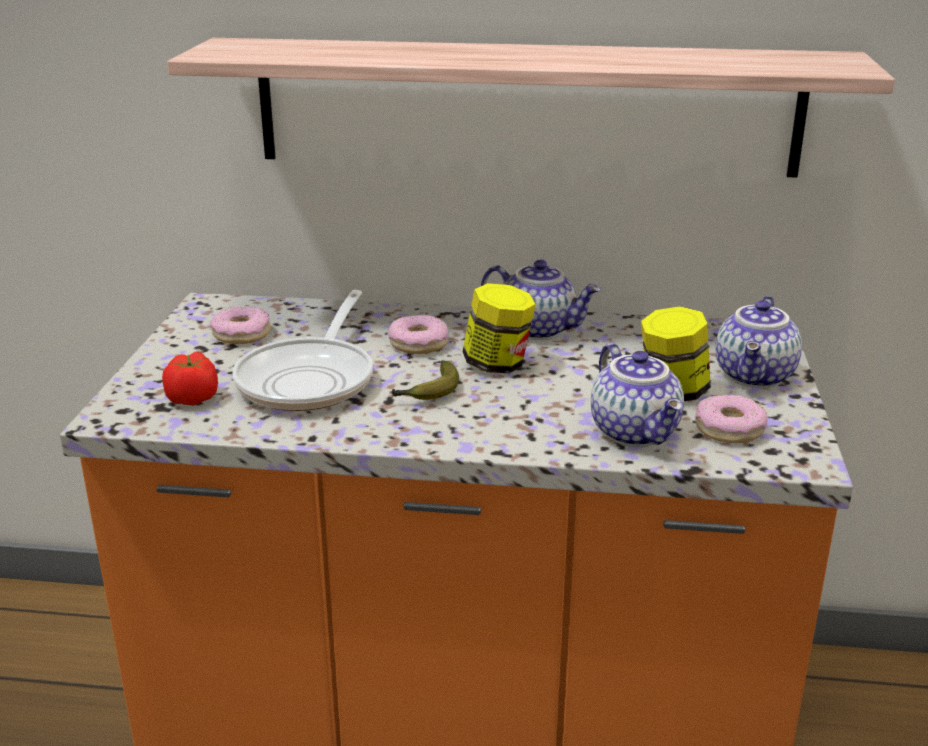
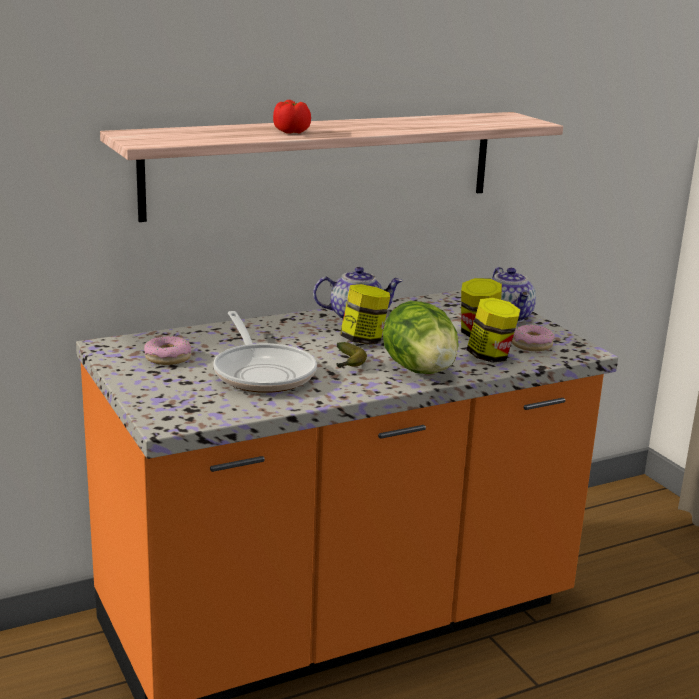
camera: 35 degrees left, 5 degrees down
tomato [162,352,218,406] -> tomato moved to [273,100,311,134]
donut [389,315,448,354] -> none
teapot [591,343,684,447] -> jar [467,298,520,363]
none -> lettuce [383,301,459,374]

